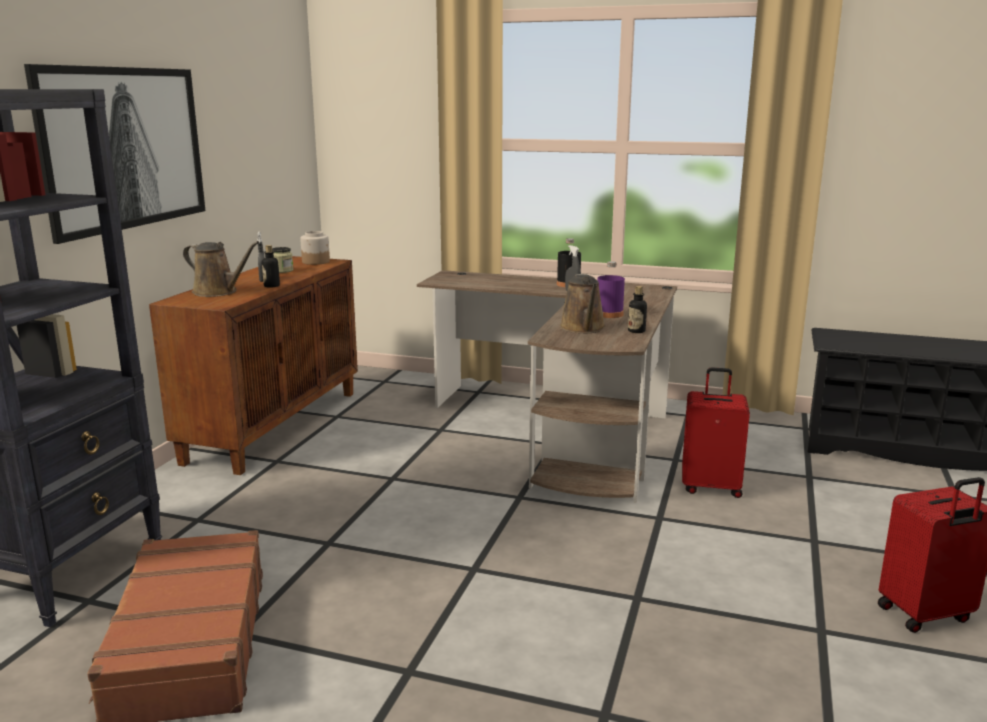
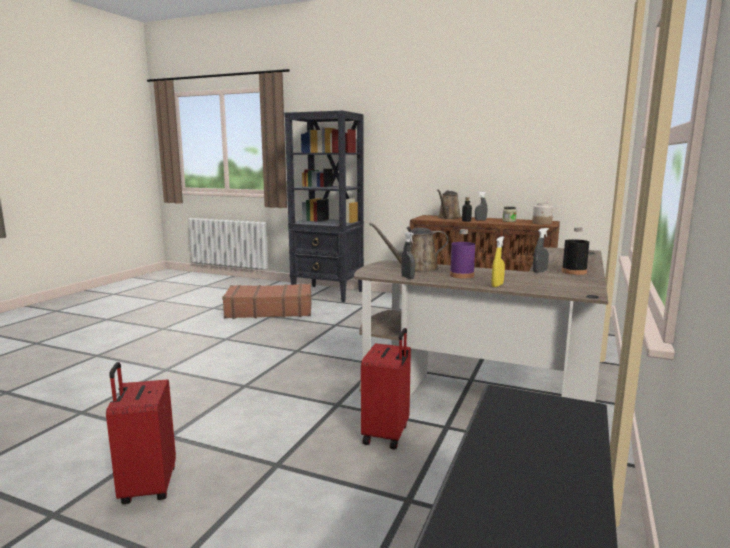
camera: 95 degrees right, 5 degrees down
picture [24,64,206,244] -> none
bottle [628,286,647,333] -> grey spray bottle [401,232,415,279]
none -> yellow spray bottle [491,236,505,287]

